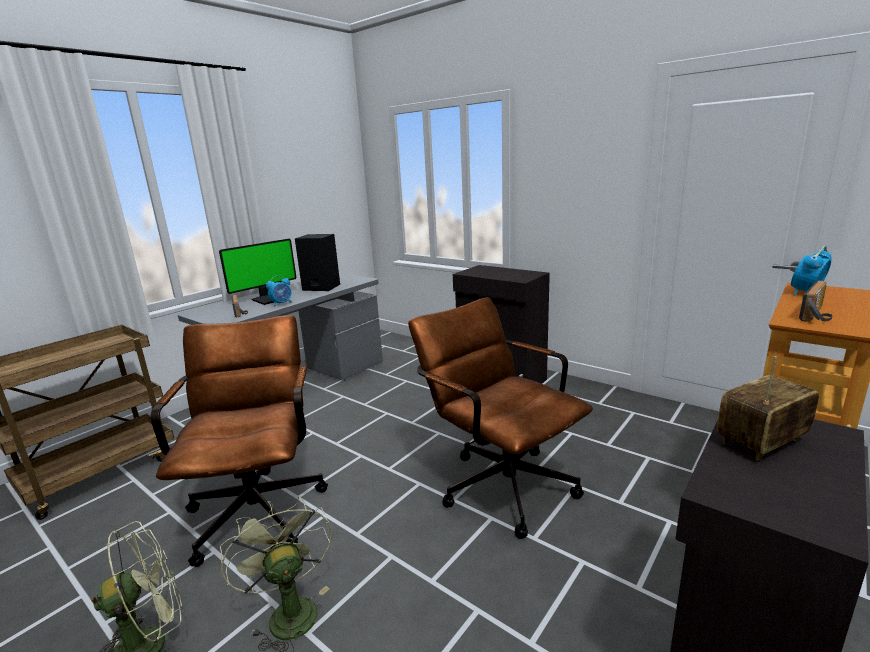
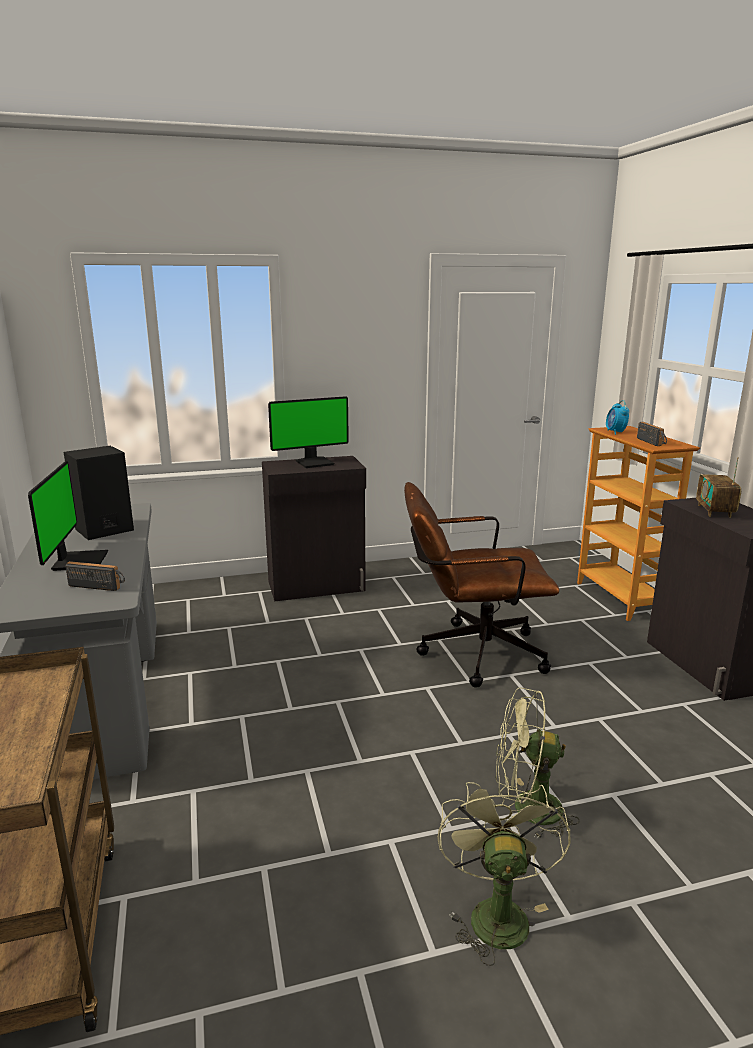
camera: 55 degrees left, 0 degrees up
brown office chair [151,315,328,567] -> none
alarm clock [266,276,292,307] -> none
none -> monitor [268,396,349,468]

